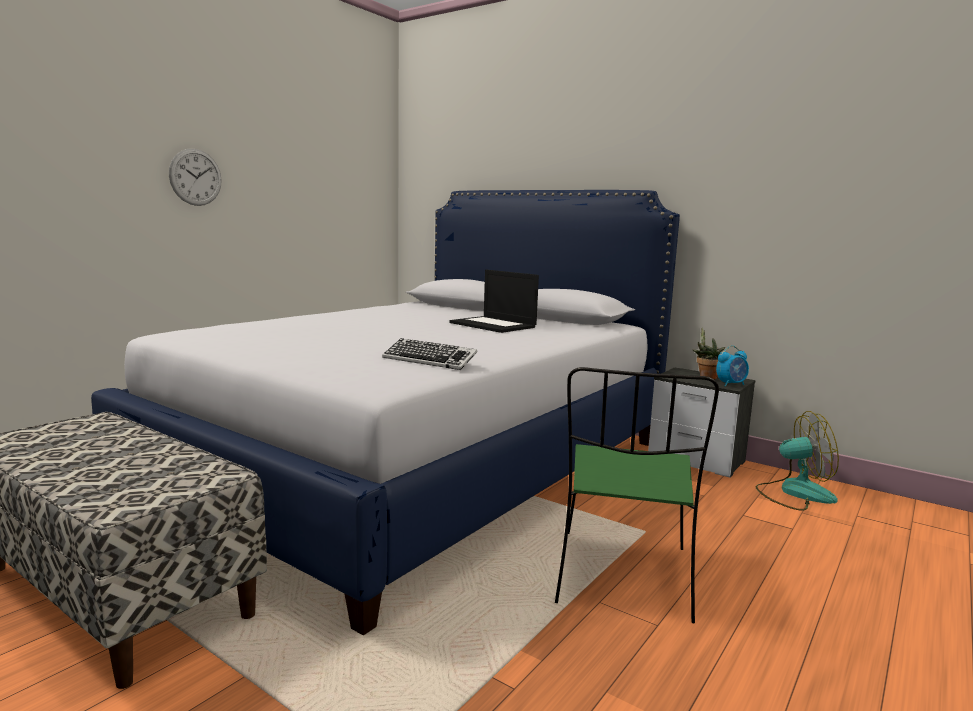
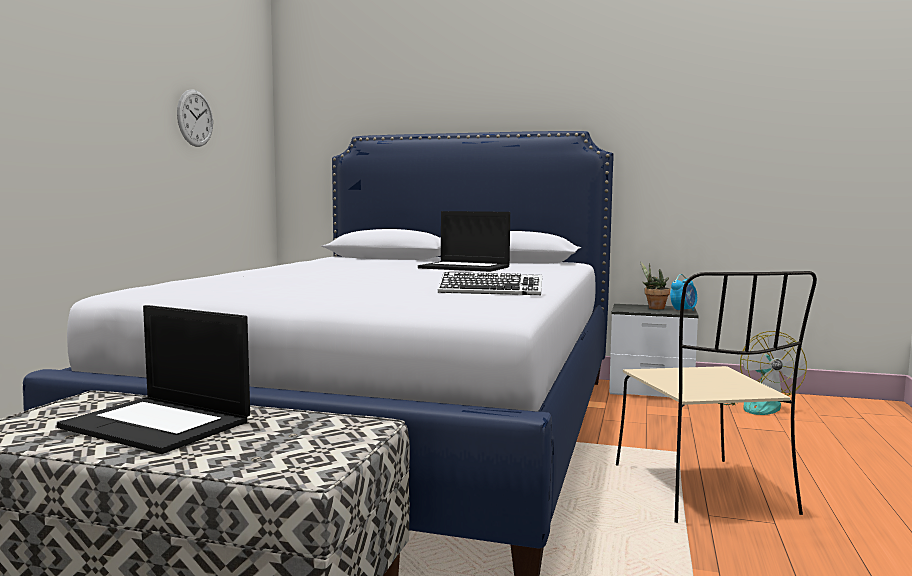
camera: 20 degrees left, 5 degrees down
wall clock [169,149,222,206] -> wall clock moved to [177,89,213,147]
green chair [555,367,719,623] -> beige chair [616,271,817,523]
fan [756,411,839,511] -> fan turned 105 degrees clockwise [717,331,807,415]
none -> laptop [57,305,250,454]

